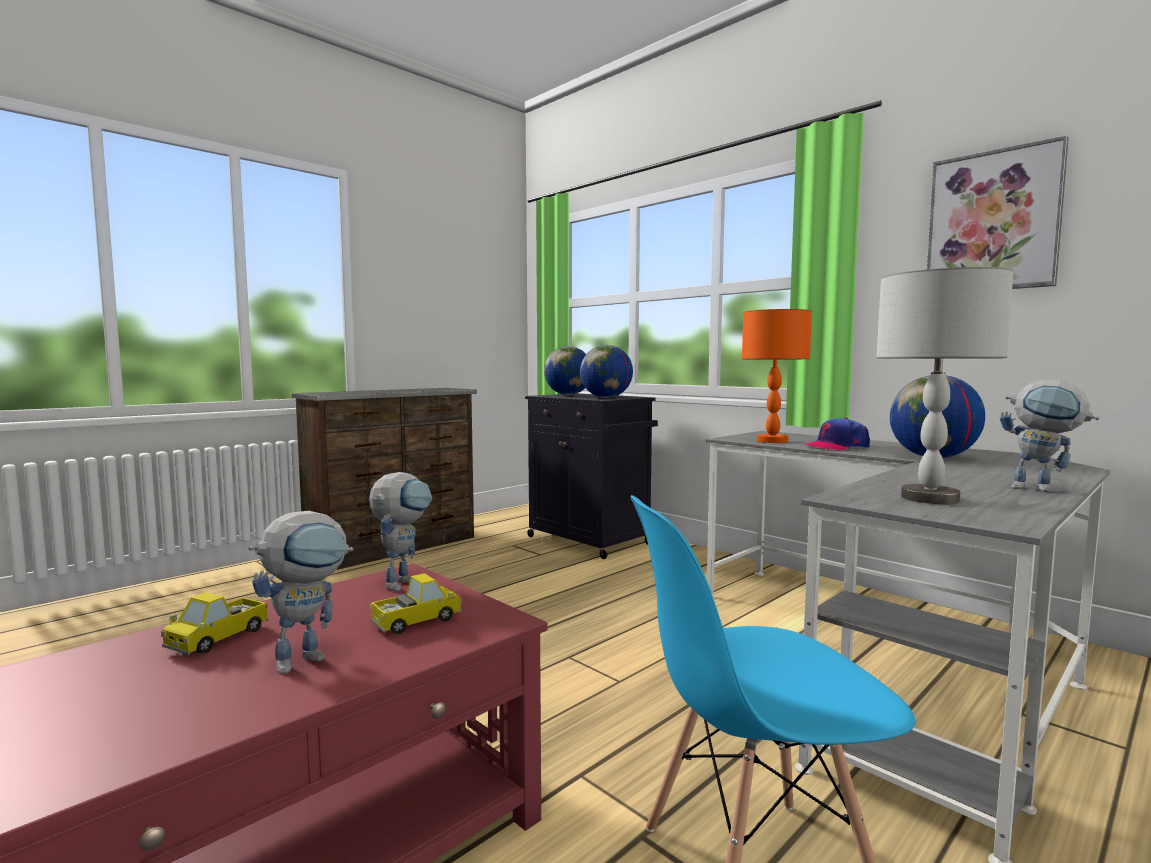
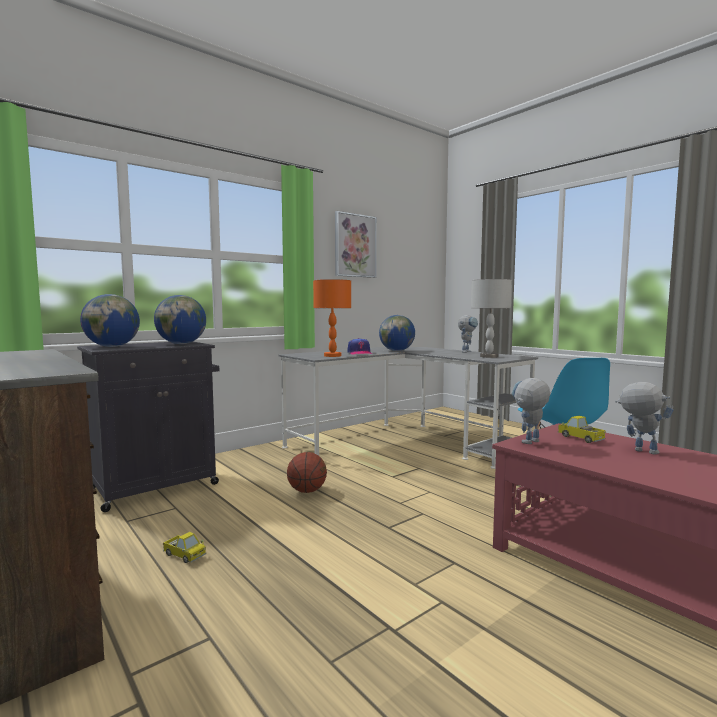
camera: 85 degrees left, 0 degrees up
toy truck [161,592,269,655] -> toy truck moved to [163,532,206,563]
toy robot [369,472,432,591] -> toy robot turned 60 degrees counterclockwise [511,378,550,444]
none -> basketball [287,452,327,493]

